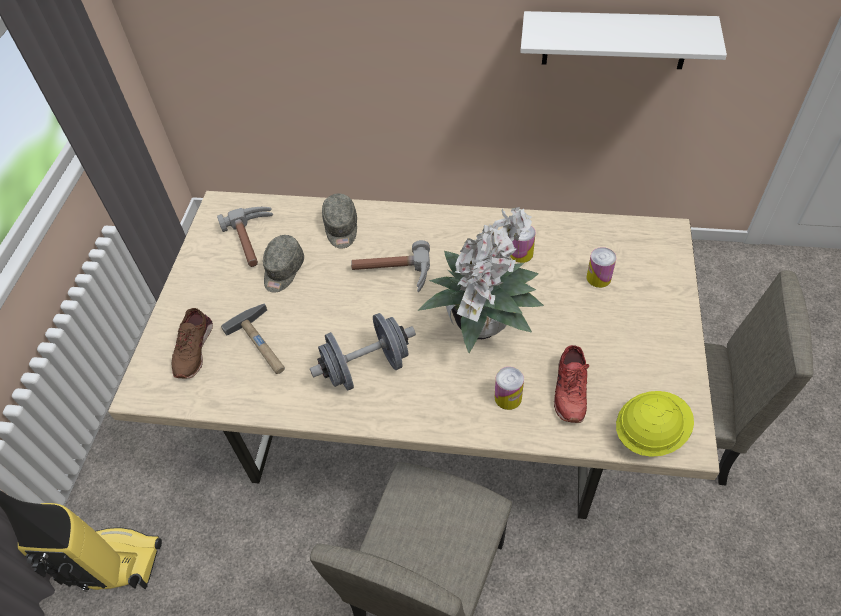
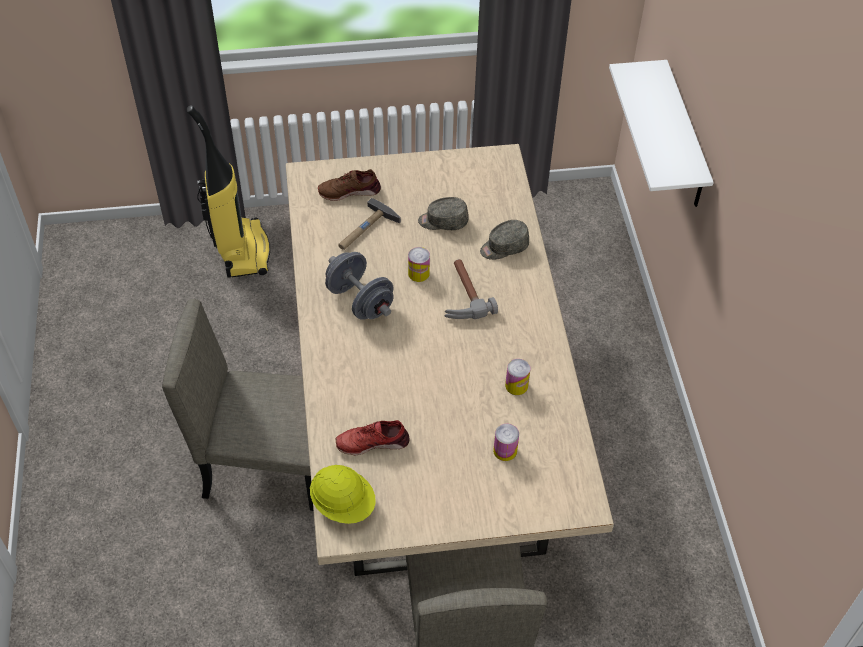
camera: 70 degrees right, 0 degrees up
hammer [217,207,273,267] -> none
potted plant [418,207,544,353] -> none
can [495,367,524,410] -> can moved to [408,247,430,282]
white shelf [520,11,727,69] -> white shelf moved to [609,60,714,207]

